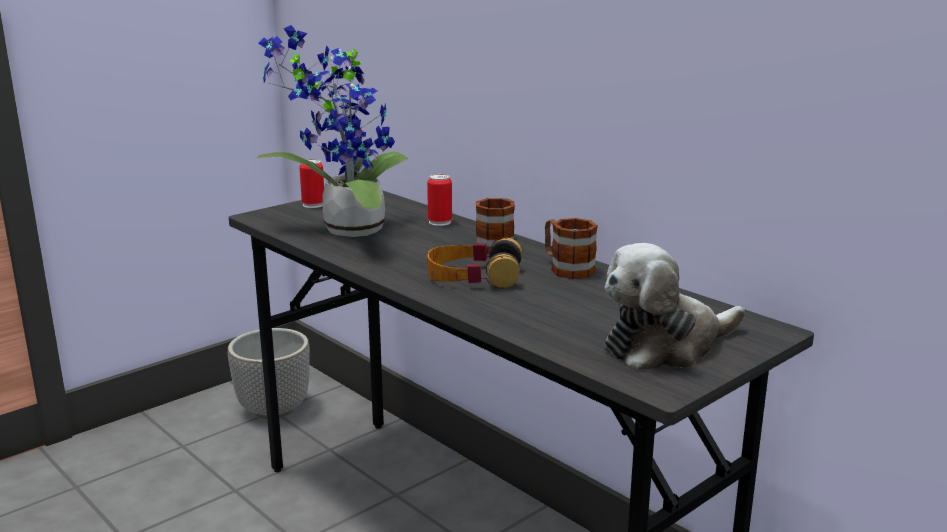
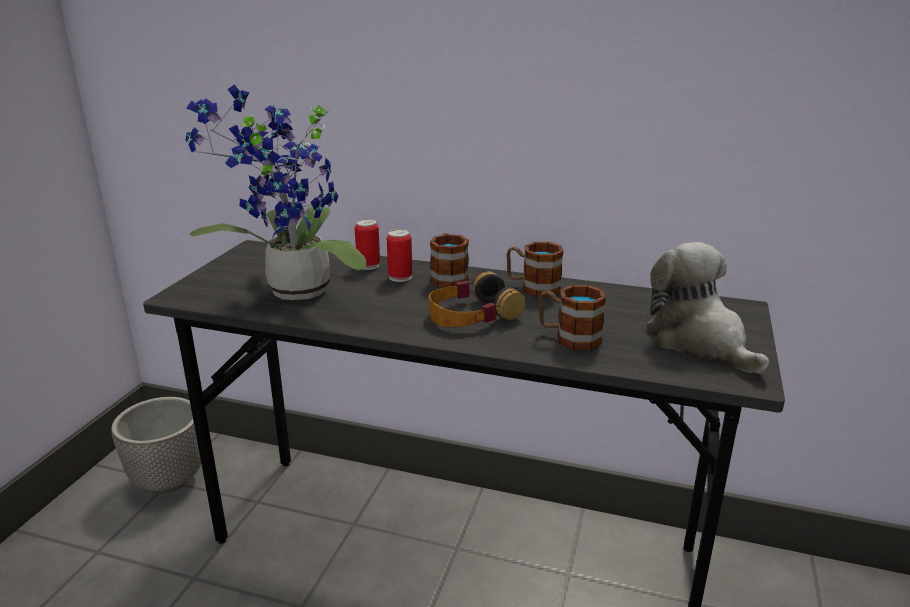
camera: 30 degrees left, 5 degrees up
can [299,159,324,208] -> can moved to [387,229,412,282]
plush toy [604,243,745,370] -> plush toy turned 120 degrees clockwise [646,242,769,374]
none -> mug [539,285,606,350]

